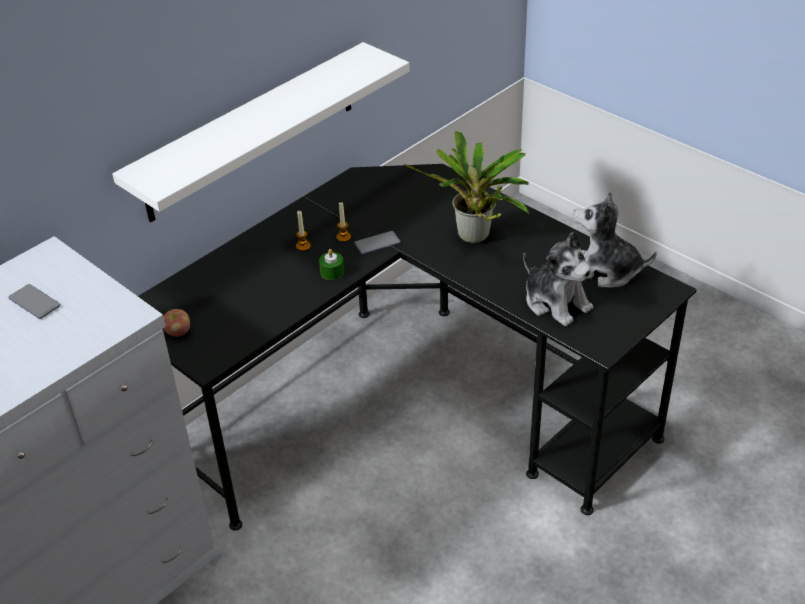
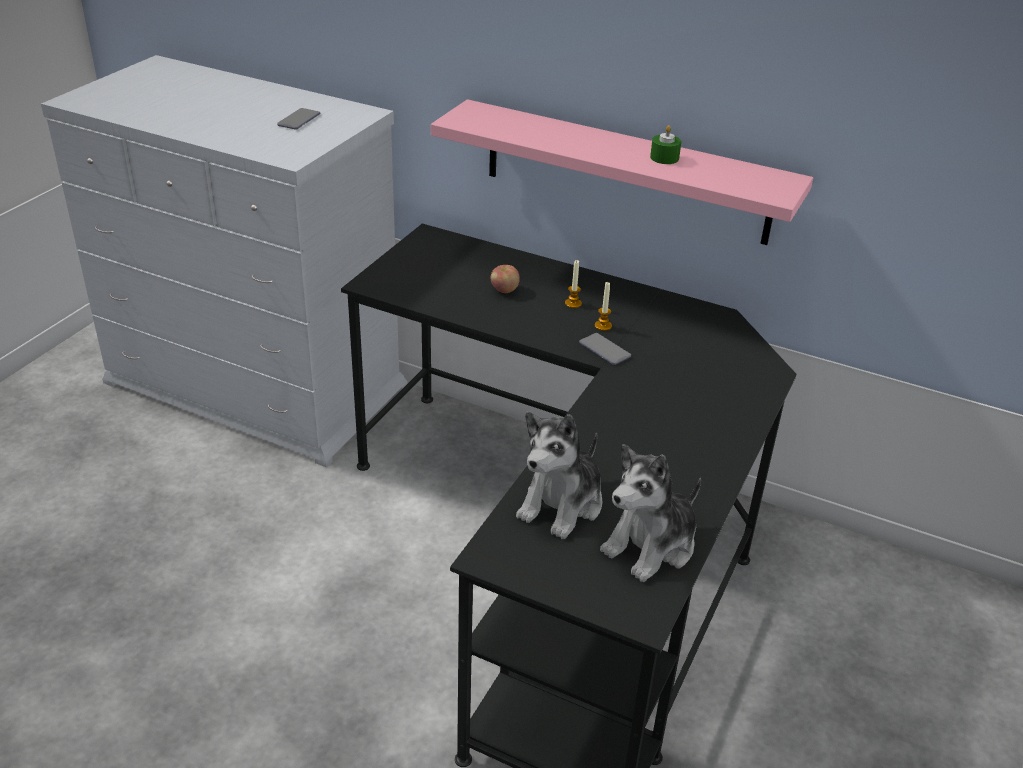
camera: 70 degrees right, 5 degrees down
white shelf [112,42,410,222] -> pink shelf [431,99,813,245]
apple [163,309,190,337] -> apple moved to [491,265,520,293]
green candle [319,249,344,280] -> green candle moved to [650,125,681,164]
potted plant [404,131,529,244] -> none
plush toy [573,192,657,288] -> plush toy turned 135 degrees counterclockwise [600,444,701,582]

